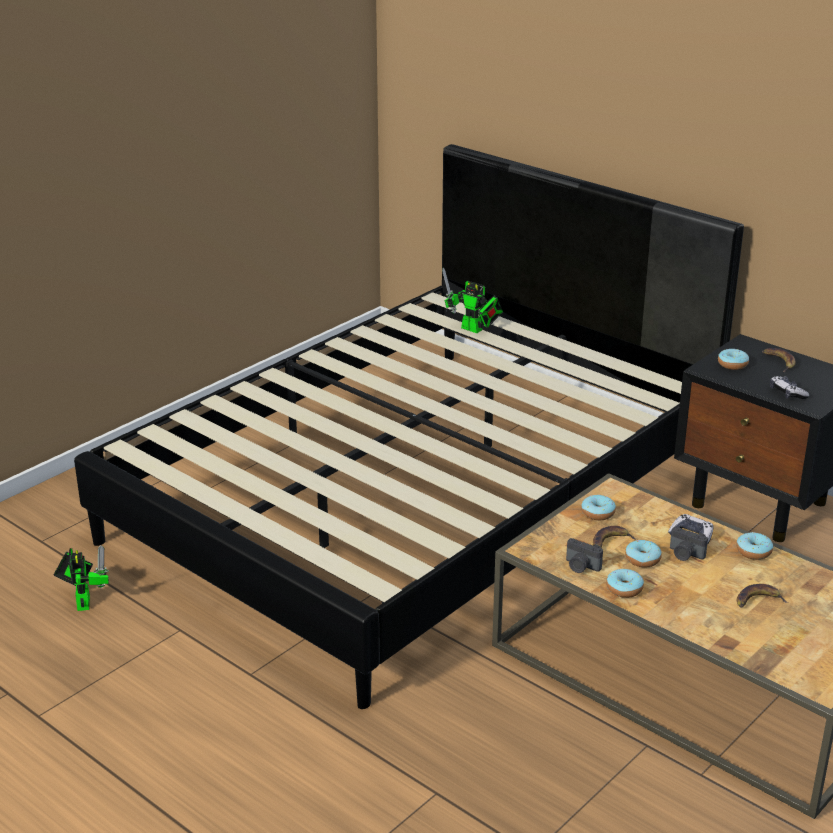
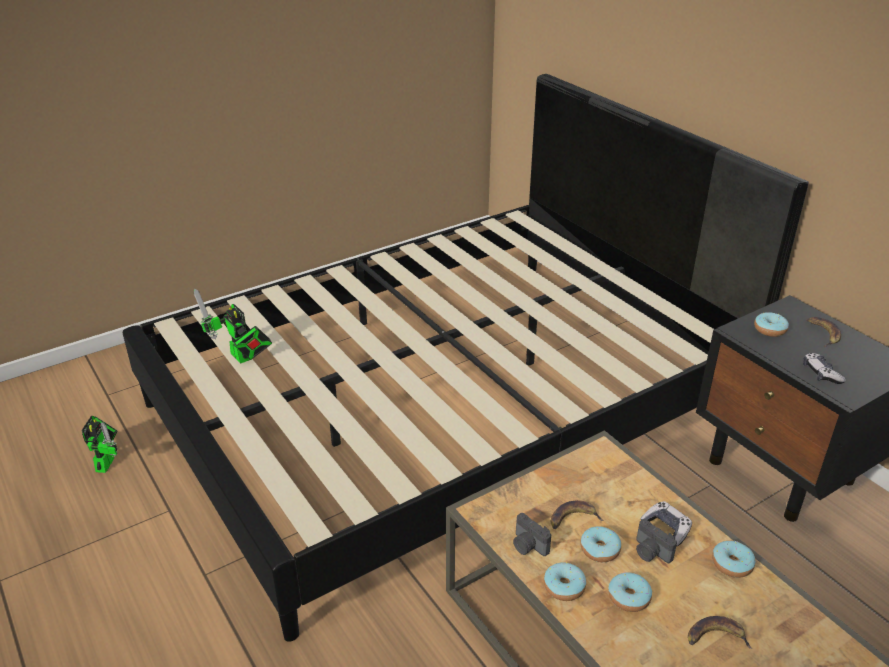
camera: 15 degrees right, 5 degrees up
toy robot [442,268,503,333] -> toy robot moved to [194,288,272,364]
donut [581,495,616,520] -> donut moved to [608,572,652,612]

